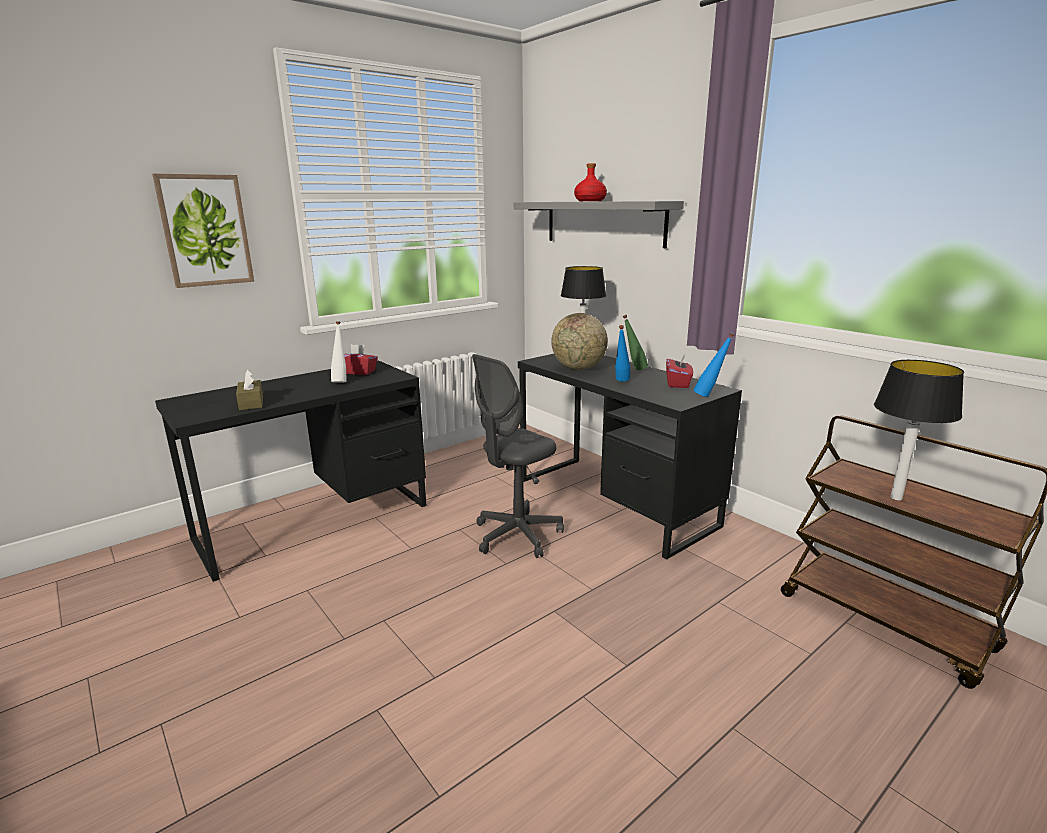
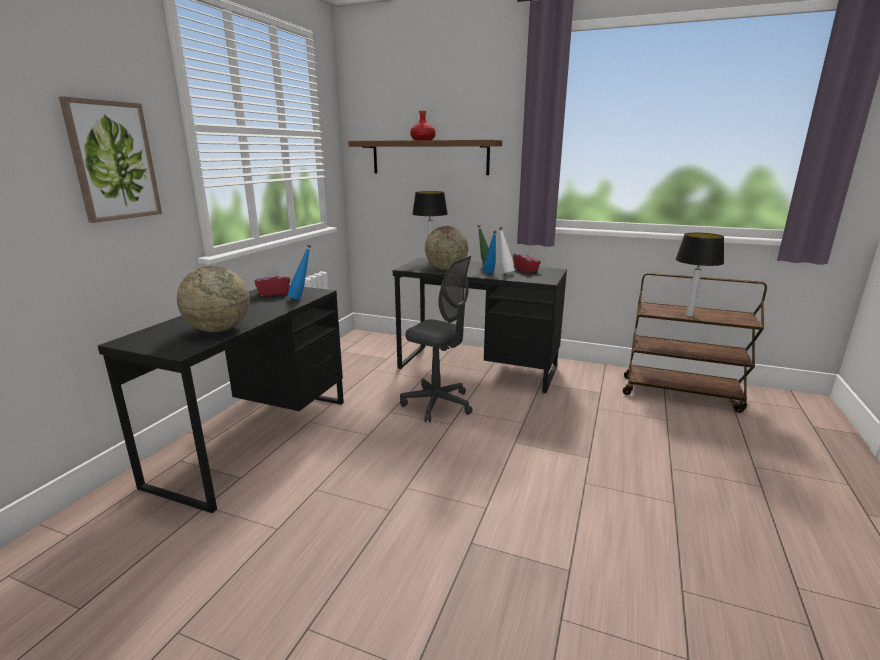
camera: 30 degrees left, 0 degrees up
brown tissue box [236,370,263,410] -> globe [177,266,250,332]
white bottle [331,321,346,383] -> white bottle moved to [499,227,515,273]
grey office chair [472,354,564,558] -> grey office chair turned 75 degrees counterclockwise [400,256,472,423]
grey shelf [514,201,684,248] -> brown shelf [348,140,502,175]
blue bottle [693,333,735,397] -> blue bottle moved to [287,244,311,299]

